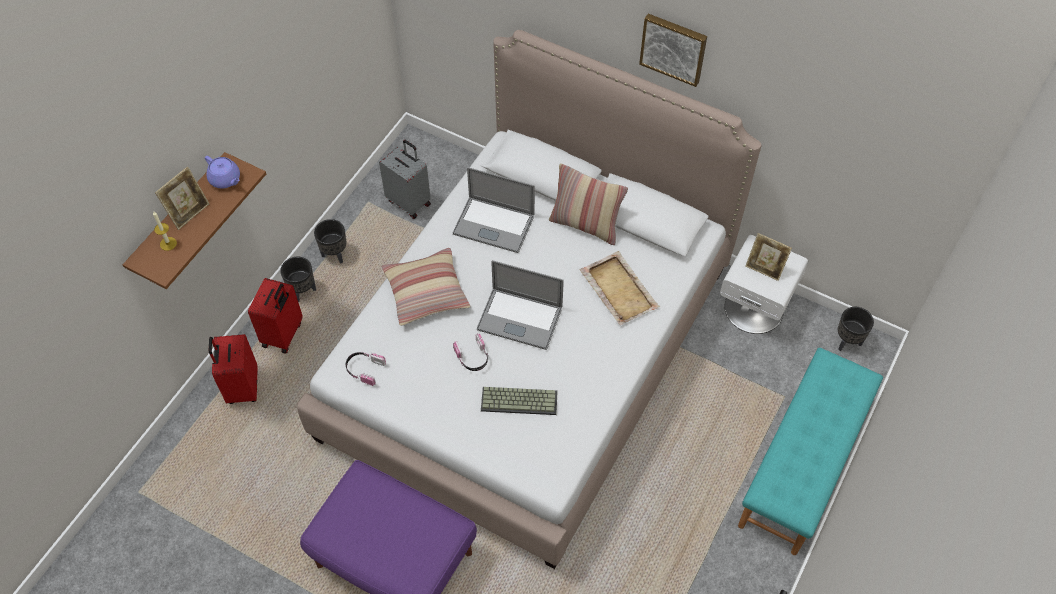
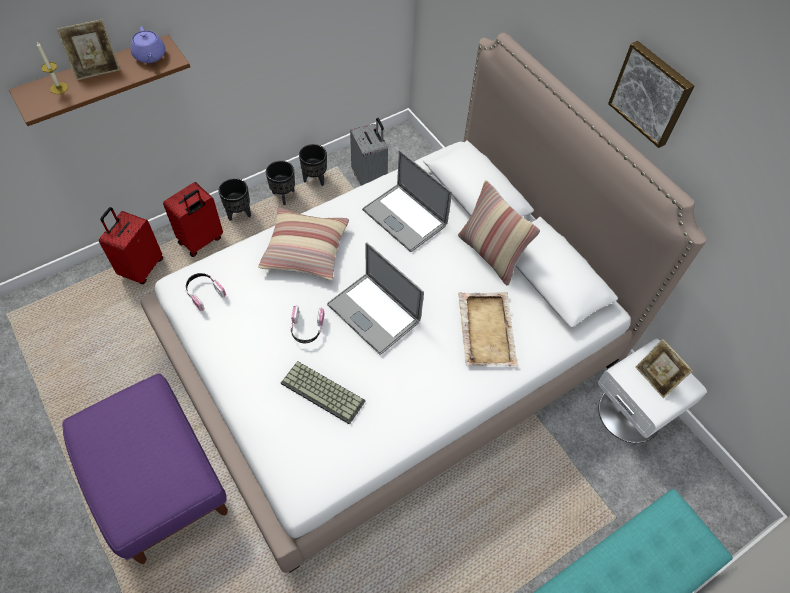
camera: 25 degrees right, 0 degrees up
black planter [838,307,874,351] -> black planter moved to [299,144,327,186]

